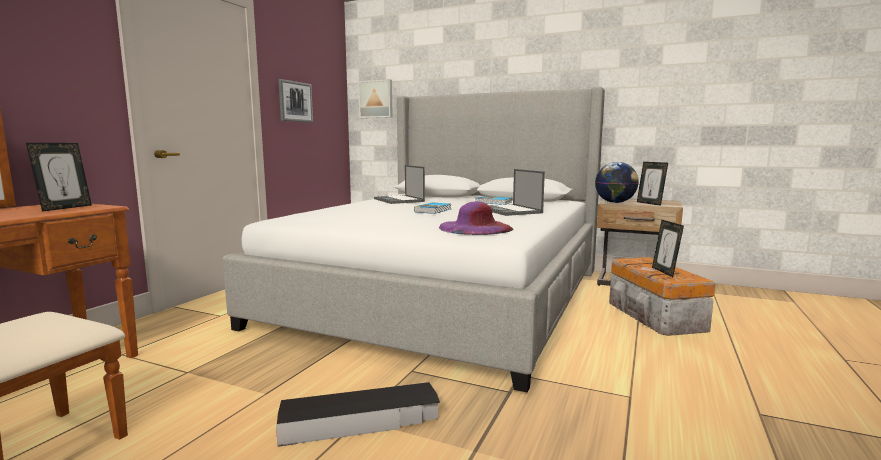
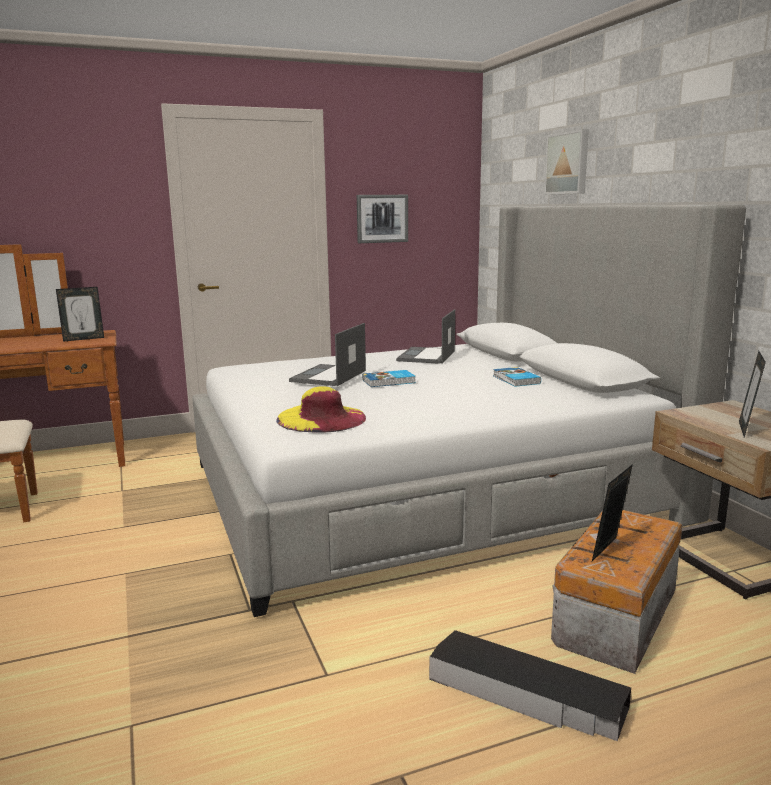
camera: 45 degrees right, 5 degrees up
black storage box [276,382,440,447] -> black storage box moved to [429,630,631,741]
picture [358,79,393,118] -> picture moved to [544,129,589,195]
purple hat [439,201,514,235] -> yellow hat [276,386,366,433]
laptop [489,169,545,216] -> laptop moved to [289,323,366,386]
globe [595,162,639,203] -> none

